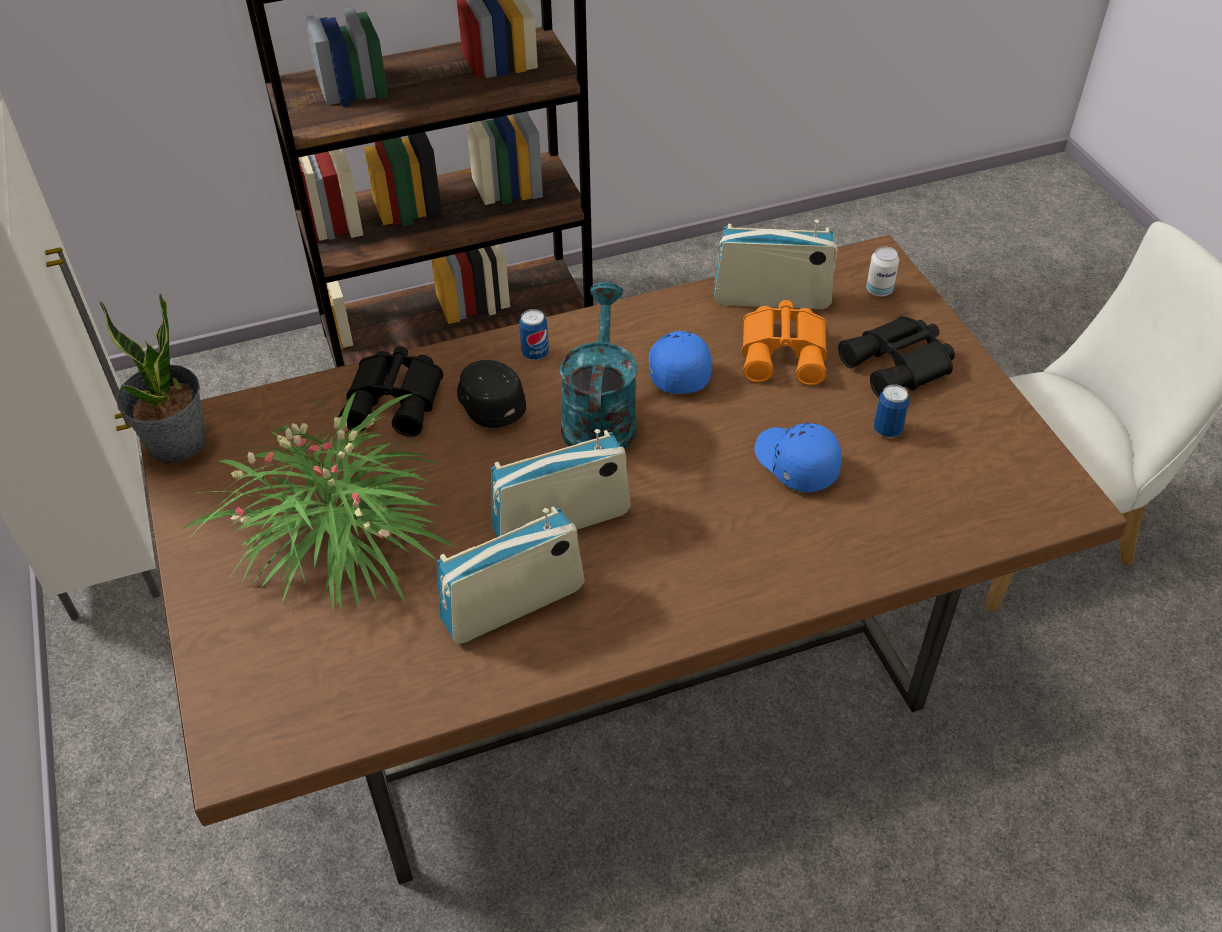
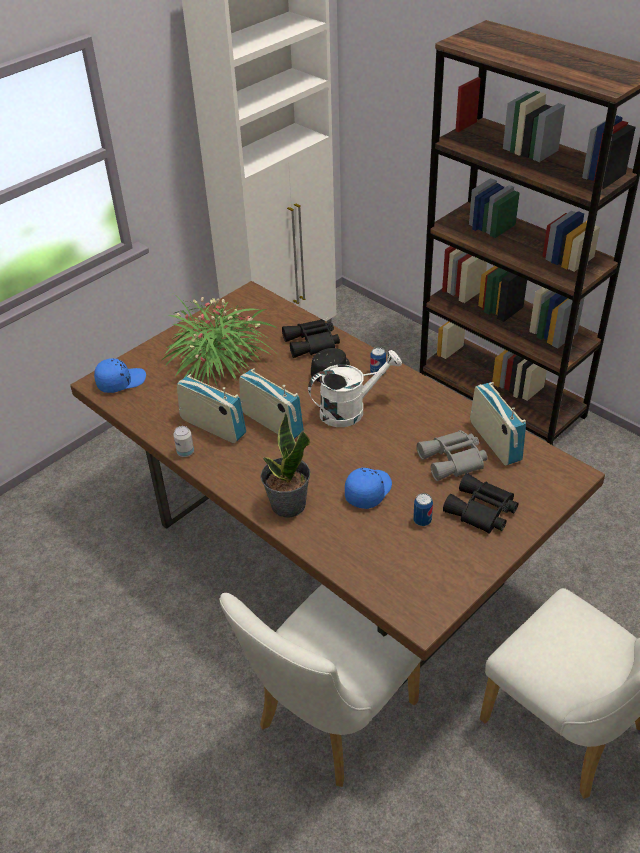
camera: 65 degrees right, 5 degrees down
potted plant [100,293,206,463] -> potted plant moved to [261,413,310,517]
turquoise watering can [560,282,637,449] -> white watering can [308,350,402,427]
blue cap [649,331,712,394] -> blue cap moved to [94,358,146,393]
orange binoculars [742,300,827,385] -> grey binoculars [417,430,487,481]
can [866,247,899,297] -> can moved to [173,426,194,457]
none -> white chair [220,584,422,787]

